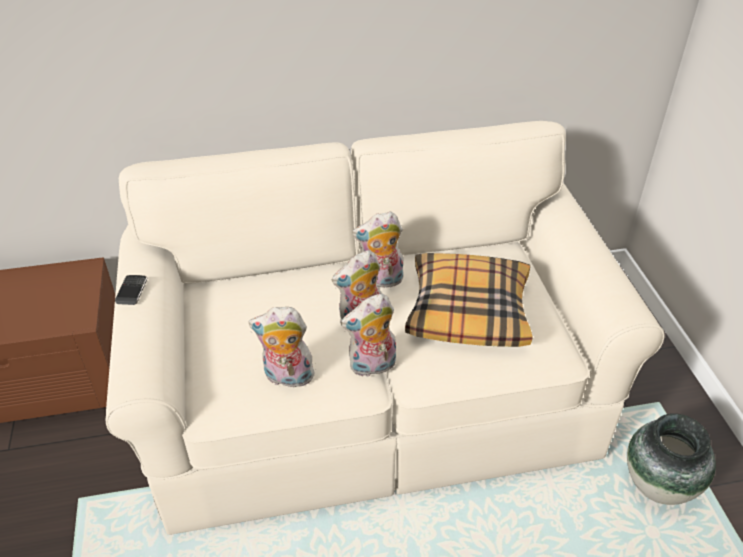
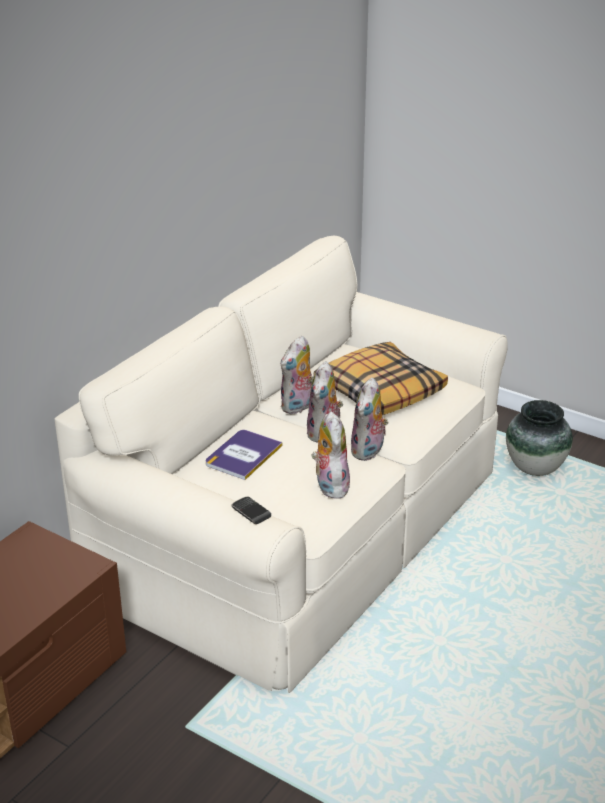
camera: 45 degrees left, 10 degrees down
phone [115,275,147,305] -> phone moved to [231,497,271,524]
plush toy [249,307,316,391] -> plush toy turned 120 degrees clockwise [311,411,350,499]
none -> book [206,430,282,480]

